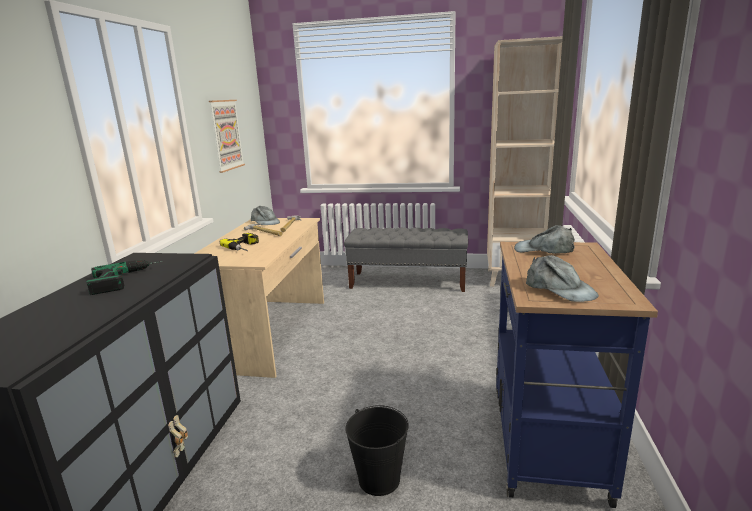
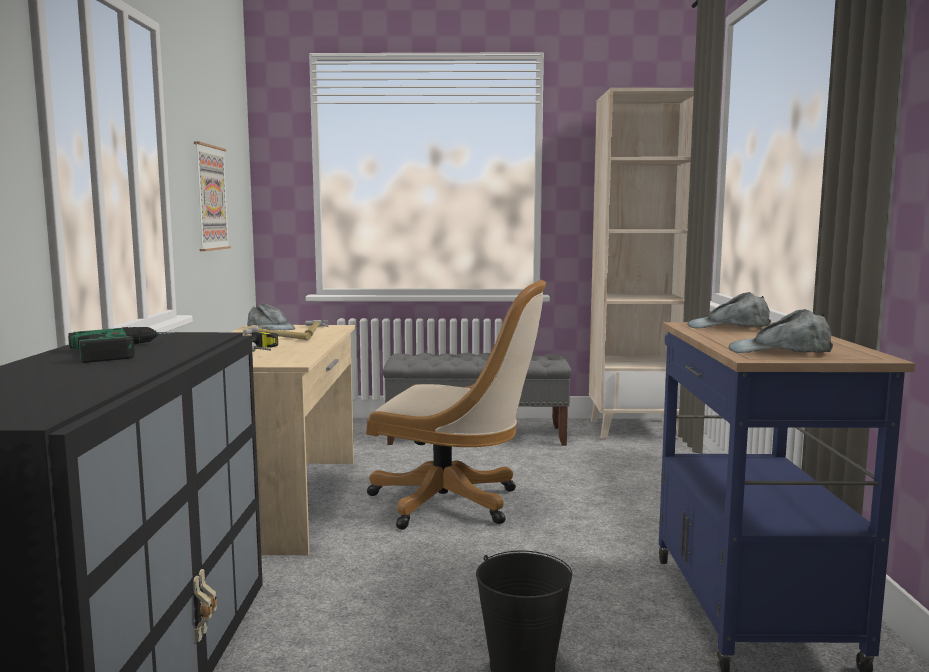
camera: 10 degrees left, 10 degrees down
grey cap [526,255,599,302] -> grey cap turned 150 degrees clockwise [729,309,833,353]
none -> office chair [366,280,546,530]

